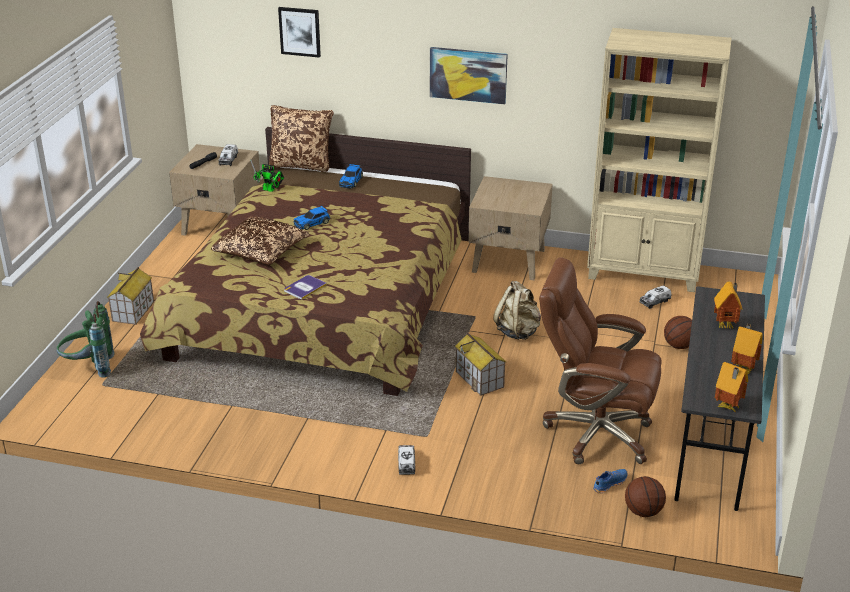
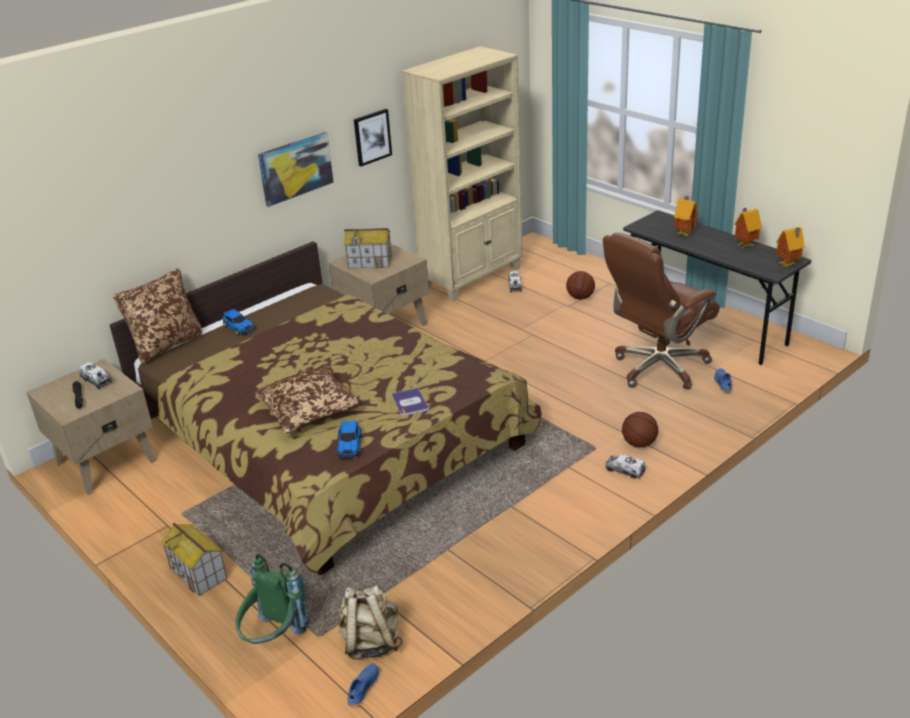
camera: 55 degrees left, 0 degrees up
toy robot [250,159,284,192] -> none
picture [278,7,321,58] -> picture moved to [354,109,392,166]
toy car [293,206,330,230] -> toy car moved to [337,421,362,458]
toy house [455,332,506,396] -> toy house moved to [344,228,392,268]
beige backpack [493,281,541,340] -> beige backpack moved to [339,585,403,660]
basketball [625,476,666,517] -> basketball moved to [622,412,658,448]
none -> blue shoe [348,664,379,707]

